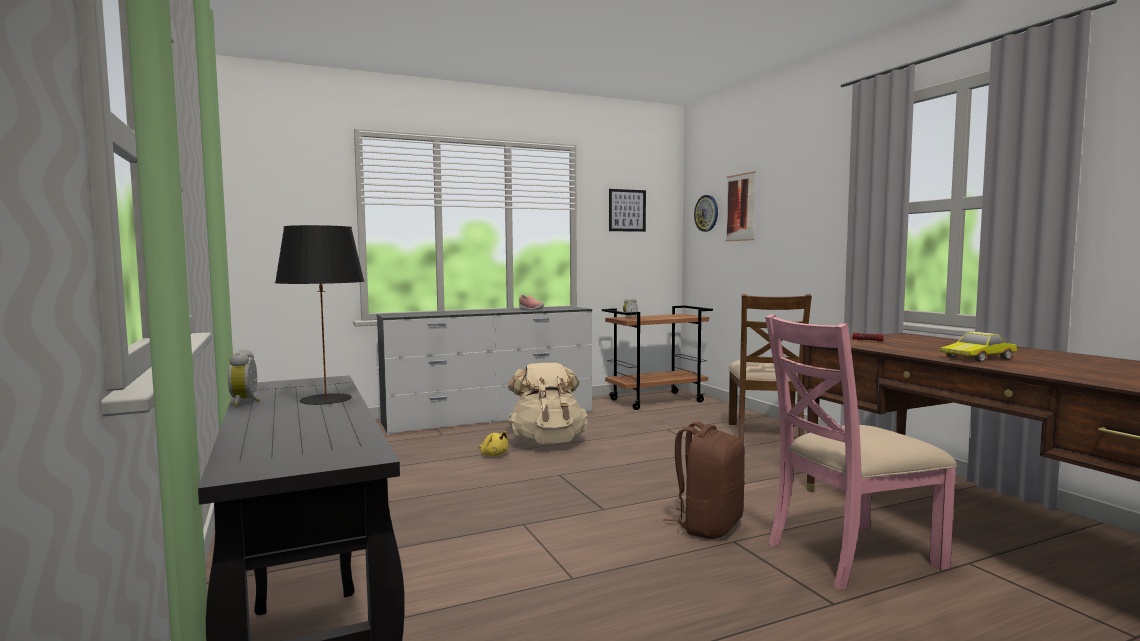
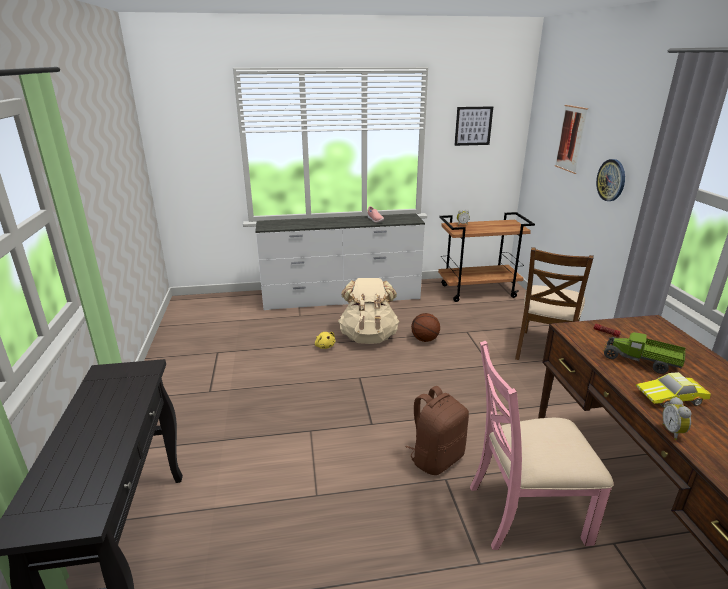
camera: 15 degrees right, 20 degrees up
alarm clock [228,349,260,406] -> alarm clock moved to [663,397,691,440]
black table lamp [275,225,365,405] -> none
wall clock [694,195,718,232] -> wall clock moved to [596,159,625,201]
none -> basketball [411,313,440,342]
none -> toy truck [604,332,686,374]

